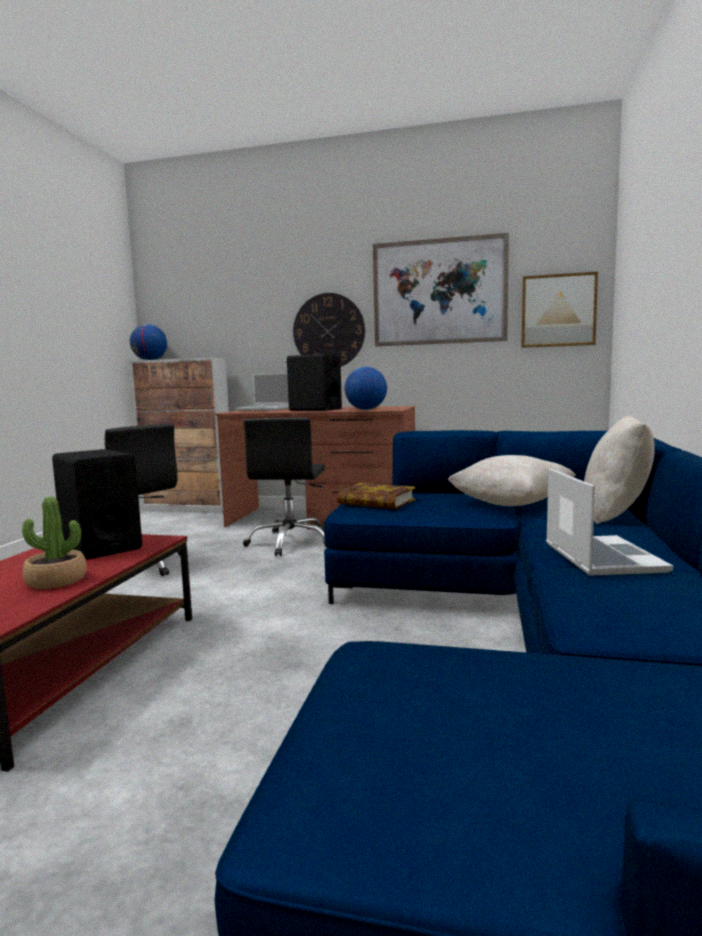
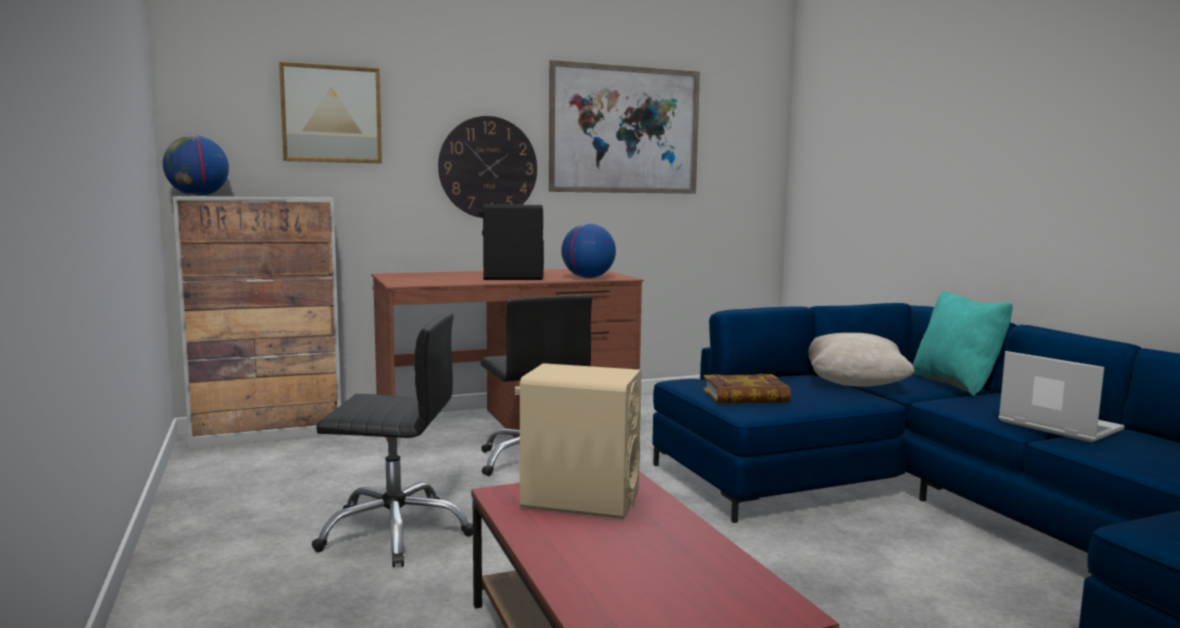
camera: 35 degrees left, 0 degrees up
potted plant [22,497,87,589] -> none
black speaker [52,449,142,560] -> beige speaker [515,363,641,519]
laptop [236,373,289,411] -> none
picture [521,271,598,348] -> picture moved to [279,62,382,163]
beige pillow [584,416,655,524] -> turquoise pillow [913,291,1013,396]

